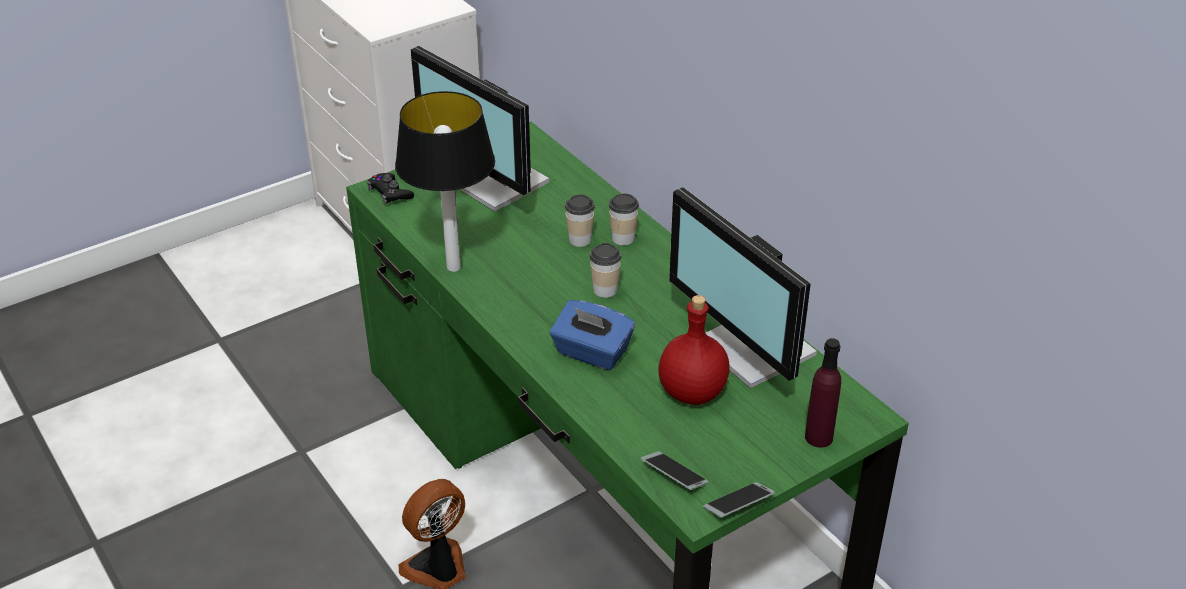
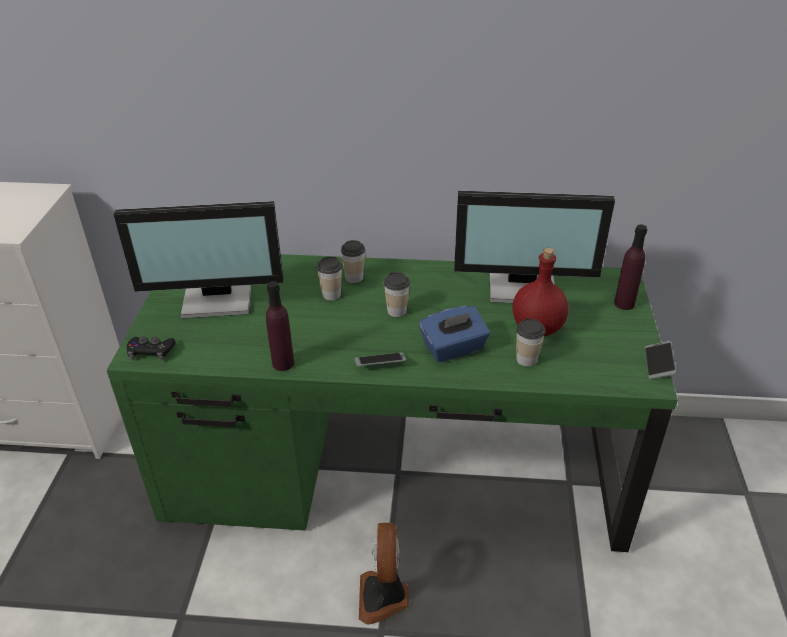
camera: 50 degrees left, 0 degrees up
table lamp [395,91,495,272] -> purple bottle [266,281,294,371]
phone [641,451,709,490] -> phone moved to [354,353,406,366]
none -> cup [516,318,545,367]

